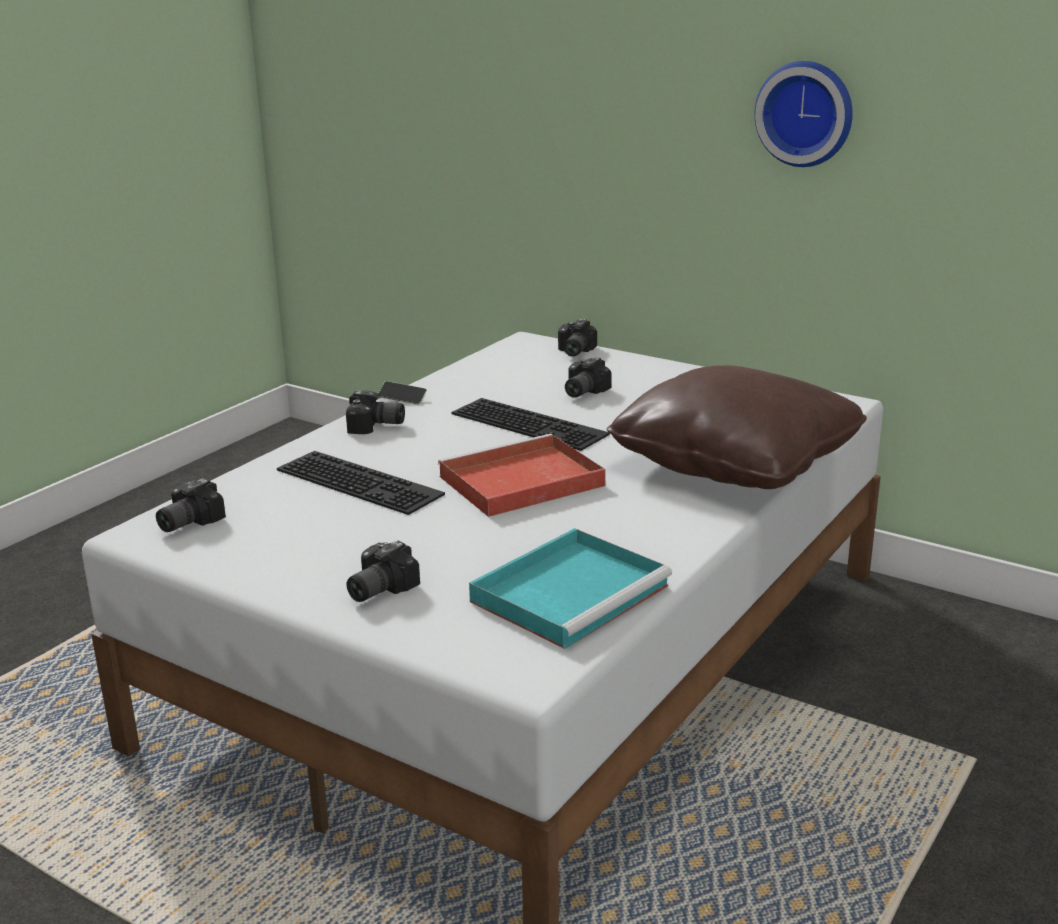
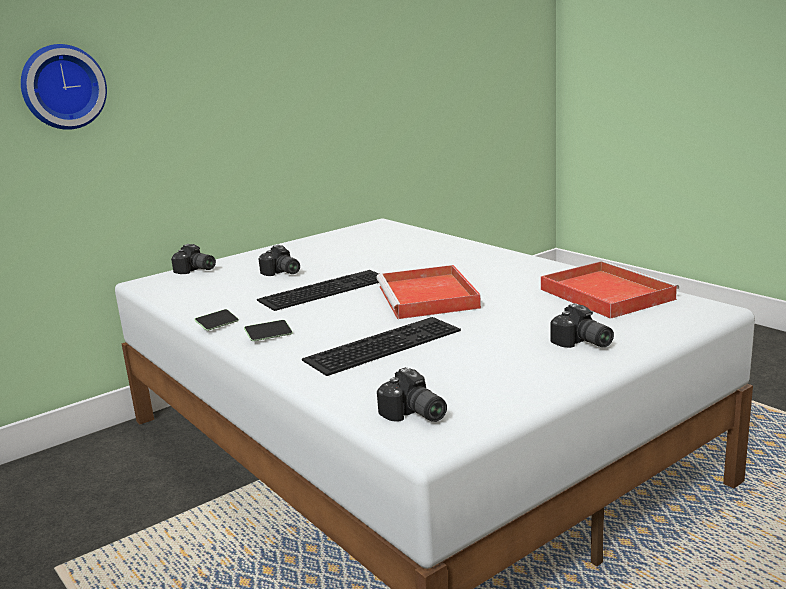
camera: 70 degrees left, 5 degrees down
camera [346,390,405,434] -> phone [244,320,293,341]
turquoise tray [469,528,672,649] -> red tray [541,261,679,319]
brown pillow [607,365,867,489] -> none
wall clock [754,61,853,167] -> wall clock moved to [21,44,107,130]

